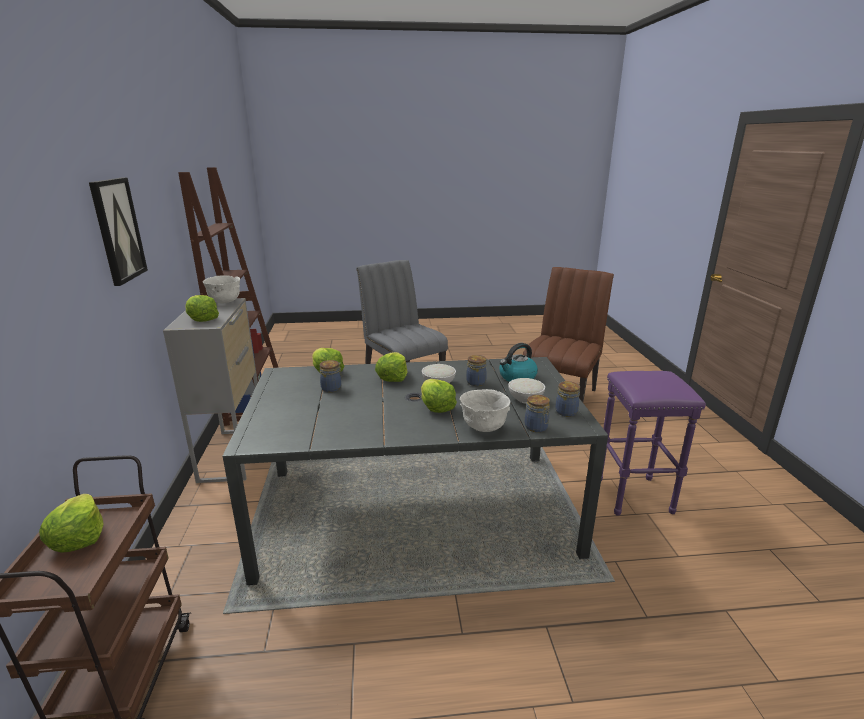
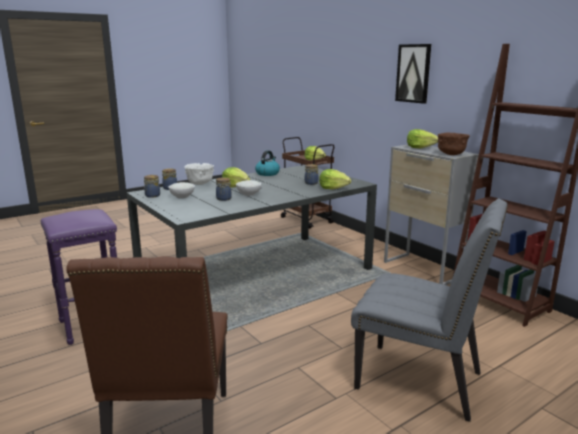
camera: 150 degrees right, 5 degrees down
white bowl [203,275,240,303] -> brown bowl [438,133,470,155]
lettuce [375,352,407,382] -> none
kettle [499,343,538,382] -> kettle moved to [255,150,280,176]

